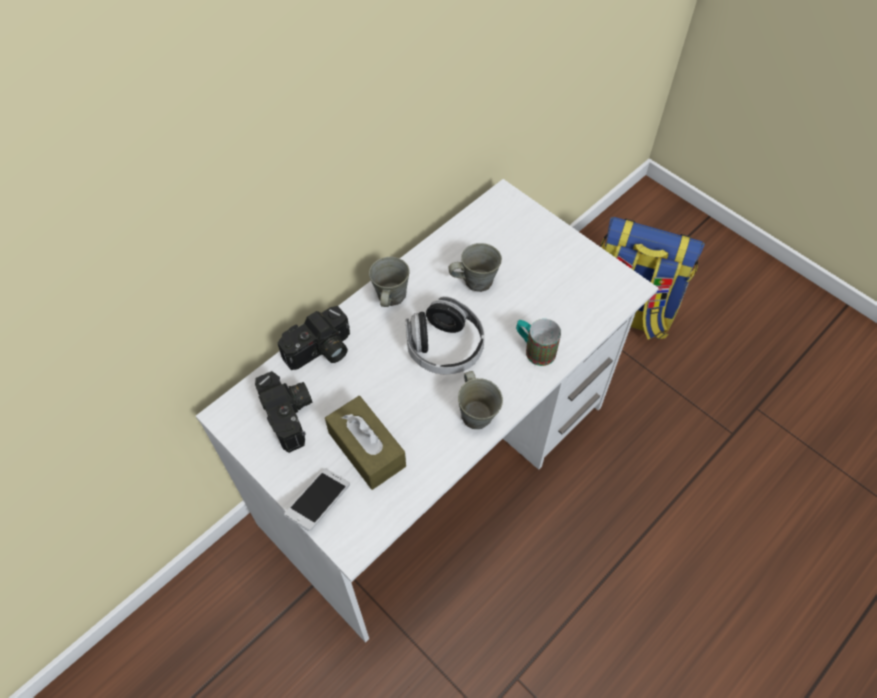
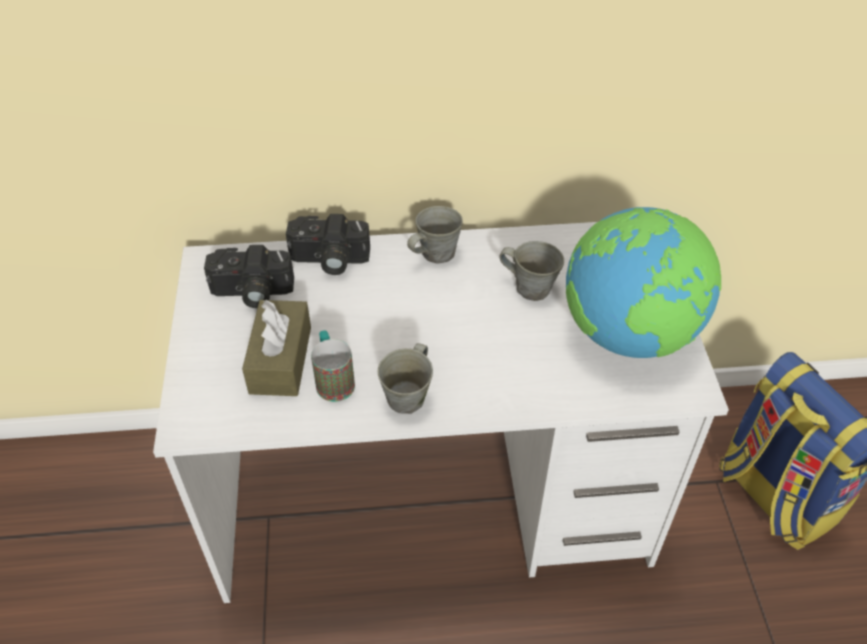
camera: 40 degrees right, 10 degrees down
camera [255,371,312,453] -> camera turned 75 degrees clockwise [204,245,294,308]
phone [284,468,350,531] -> none
headphones [405,296,485,374] -> none
mug [516,319,561,366] -> mug moved to [311,330,355,402]
none -> globe [566,207,721,358]

